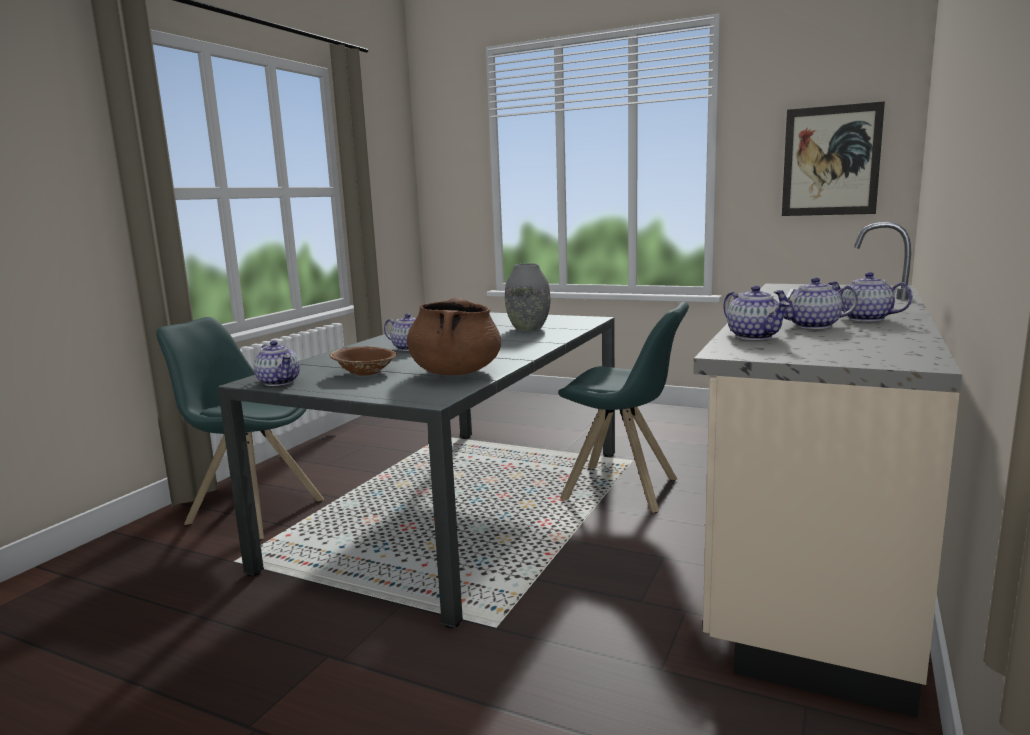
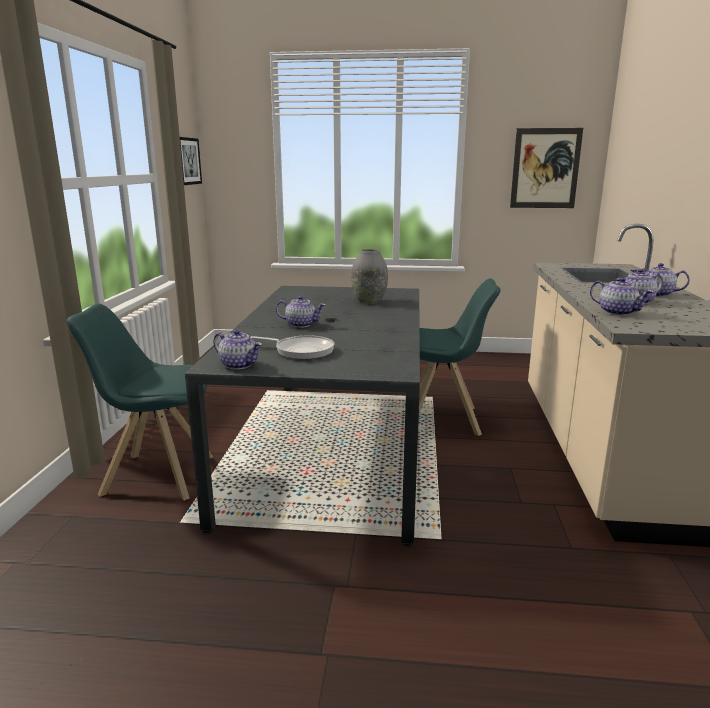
camera: 20 degrees left, 5 degrees up
brown bowl [330,346,397,376] -> frying pan [250,336,334,360]
brown cooking pot [407,298,501,375] -> none
none -> picture [180,137,202,185]

